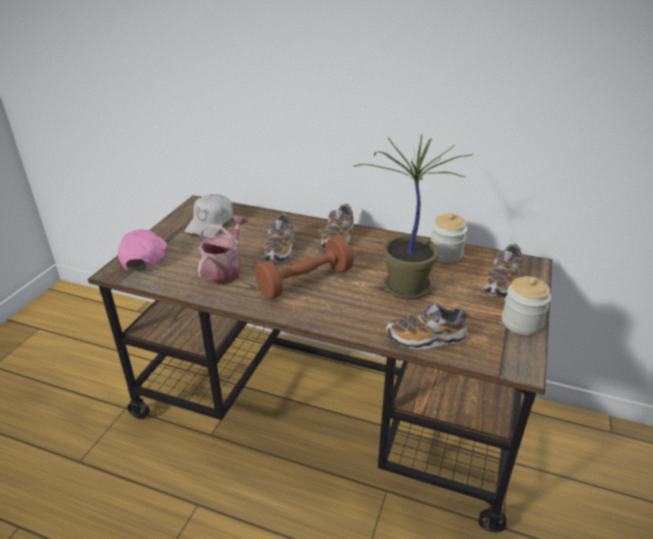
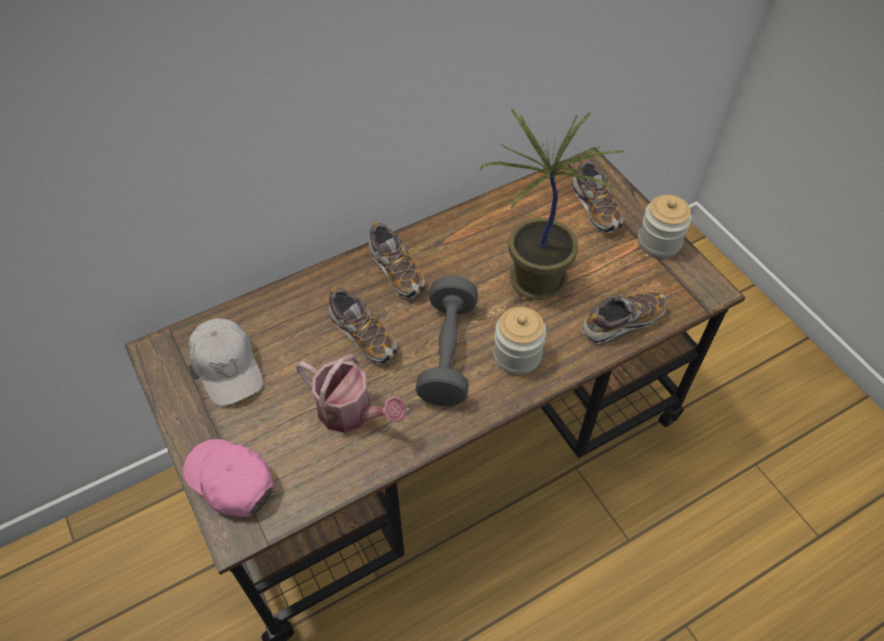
camera: 50 degrees left, 20 degrees up
watering can [198,216,248,285] -> watering can turned 150 degrees clockwise [295,354,406,433]
brown dumbbell [255,236,354,299] -> grey dumbbell [416,276,478,406]
shoe [386,302,470,349] -> shoe turned 150 degrees counterclockwise [581,292,667,344]
jar [431,213,468,263] -> jar moved to [493,307,546,375]

